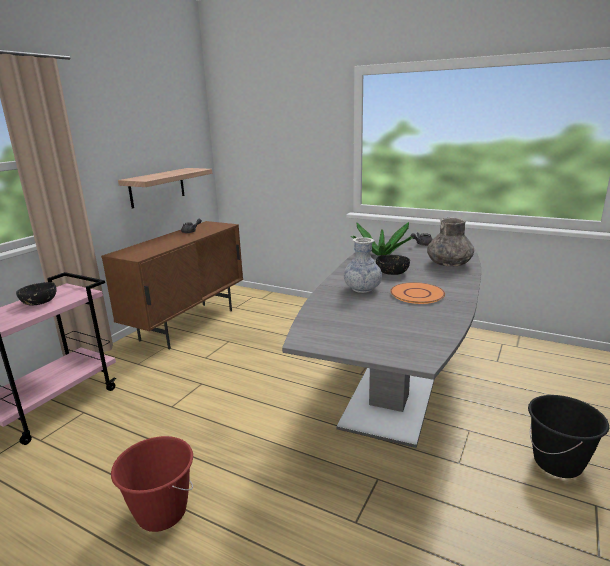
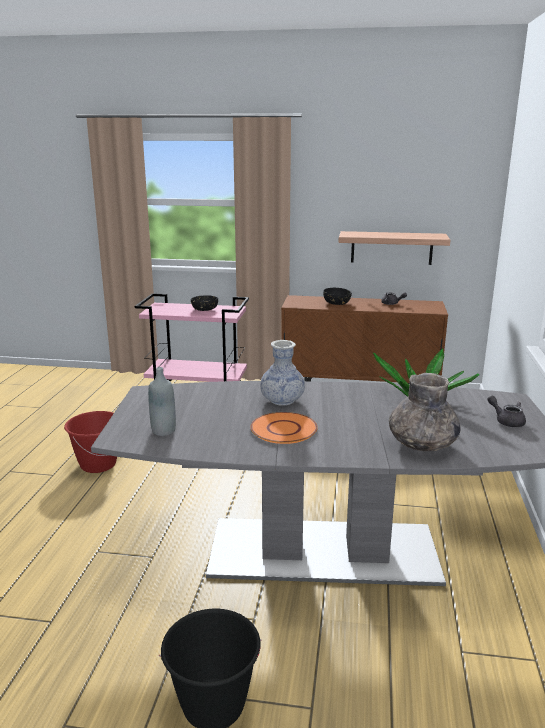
camera: 70 degrees right, 0 degrees up
black bowl [376,255,410,275] -> black bowl moved to [323,288,352,305]
none -> grey bottle [148,367,176,436]

